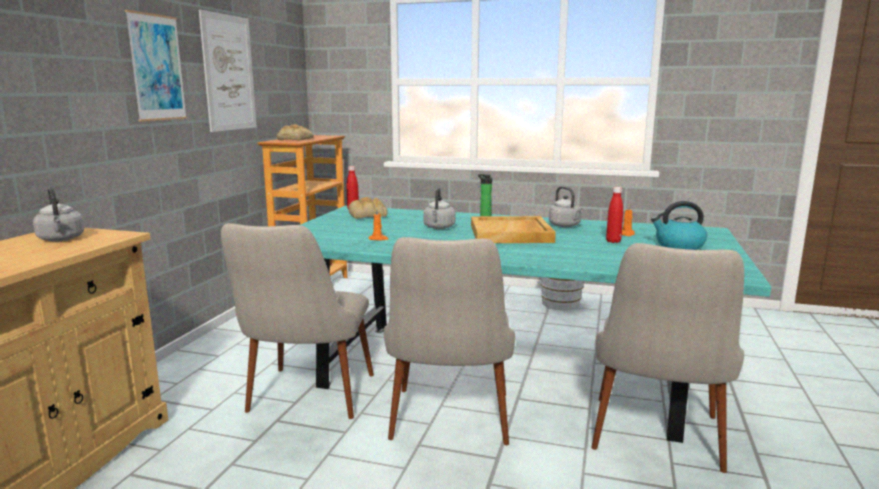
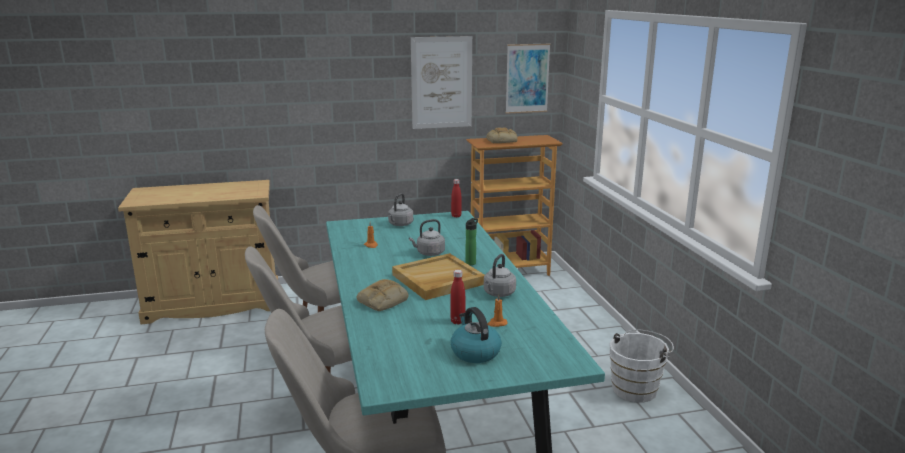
camera: 60 degrees right, 5 degrees up
grey kettle [33,187,84,241] -> grey kettle moved to [388,193,413,226]
picture [125,10,187,122] -> picture moved to [506,44,550,114]
bread [349,197,387,219] -> bread moved to [357,279,408,311]

